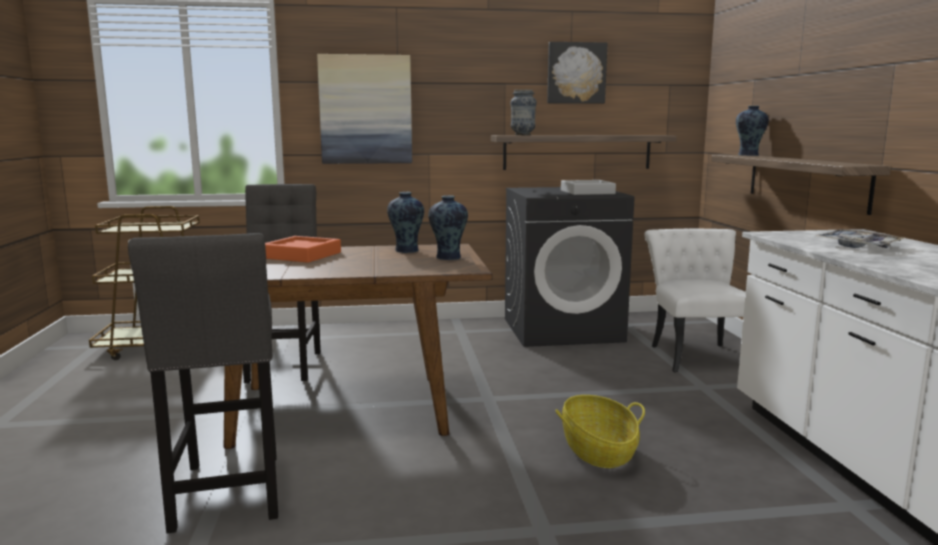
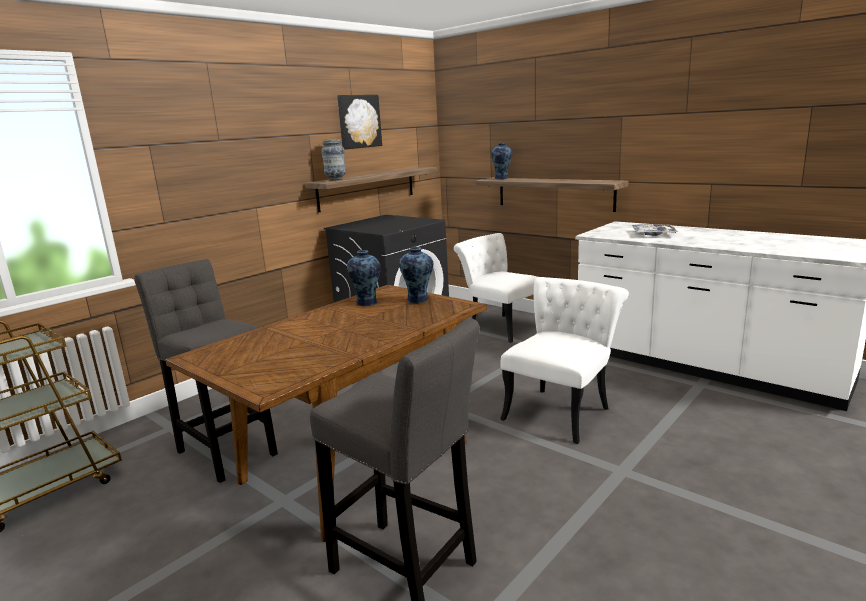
camera: 40 degrees left, 5 degrees up
orange tray [265,236,341,263] -> none
picture [317,54,412,164] -> none
basket [555,395,645,468] -> white chair [500,277,629,444]
grey tray [561,180,616,195] -> none

